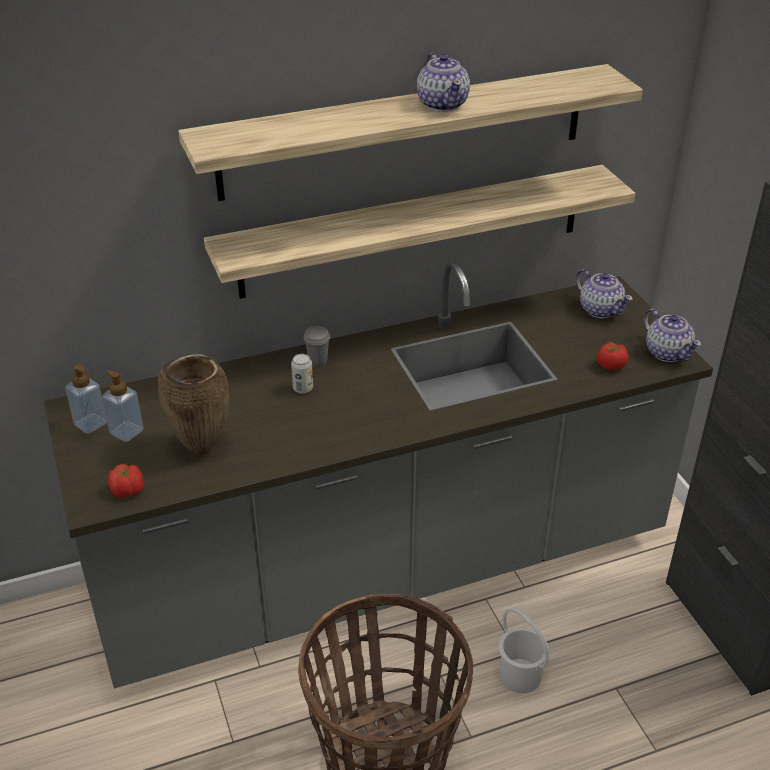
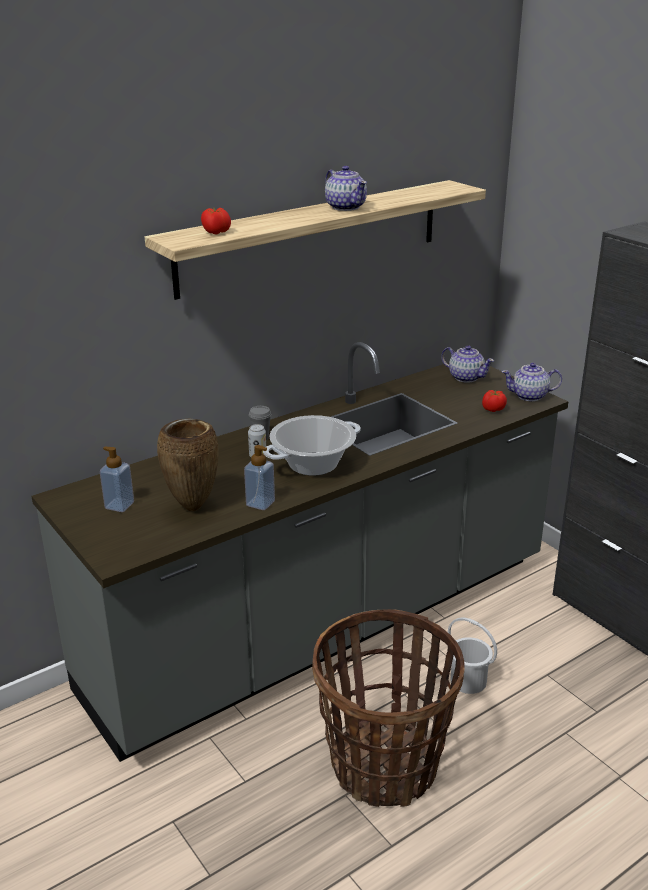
camera: 15 degrees left, 10 degrees down
soap dispenser [65,364,107,434] -> soap dispenser moved to [244,445,275,510]
tomato [108,464,144,498] -> tomato moved to [201,207,231,234]
shelf [204,165,635,299] -> none
teapot [643,309,702,362] -> teapot turned 135 degrees clockwise [502,363,562,401]
none -> cooking pot [263,415,361,476]

